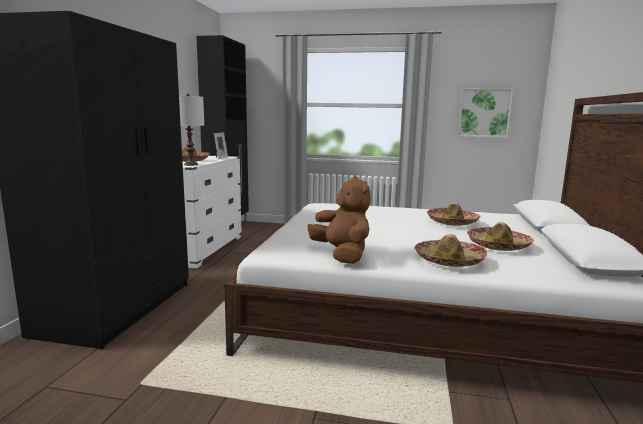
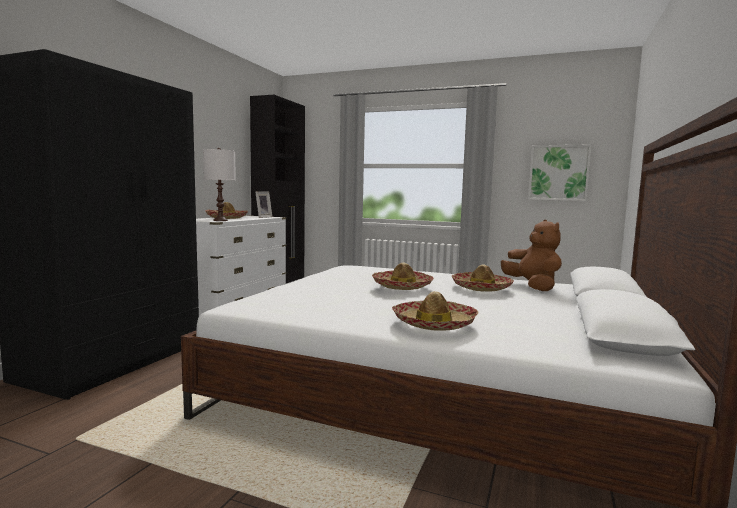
camera: 10 degrees right, 5 degrees down
brown plush toy [308,176,371,264] -> brown plush toy moved to [501,220,562,291]
hat [467,222,534,251] -> hat moved to [372,263,434,290]

